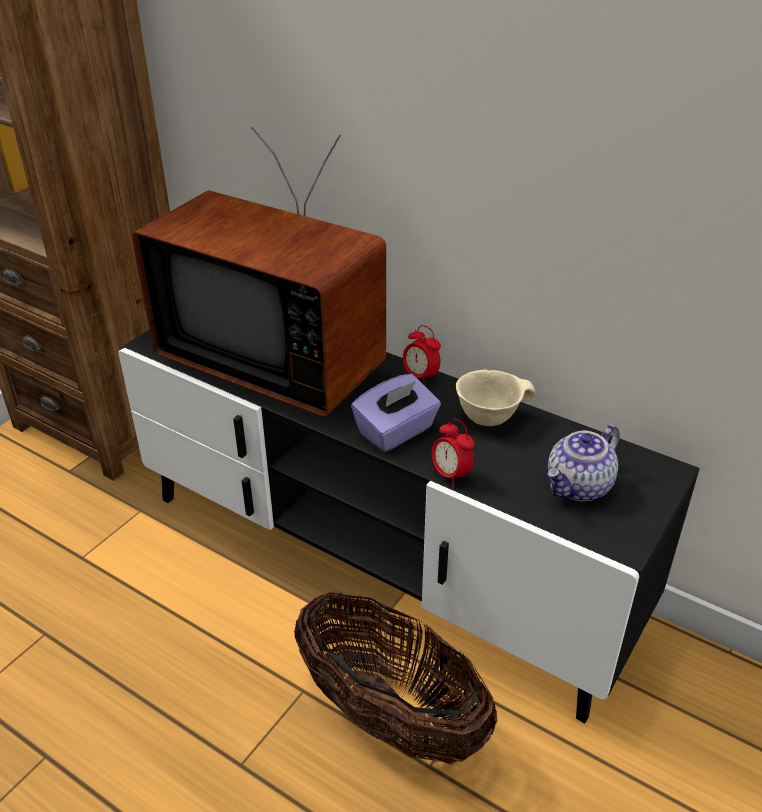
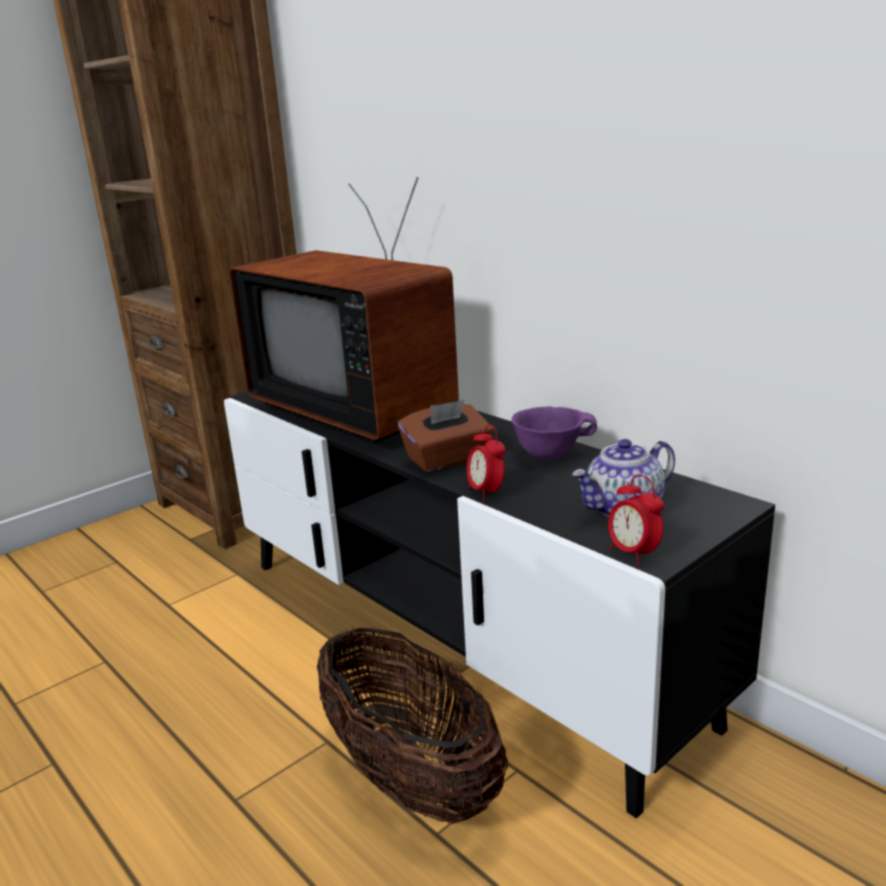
camera: 15 degrees right, 15 degrees down
purple tissue box [351,374,441,452] -> brown tissue box [398,399,493,472]
alarm clock [403,325,441,386] -> alarm clock moved to [608,475,664,565]
beige bowl [456,370,536,426] -> purple bowl [511,406,597,460]

